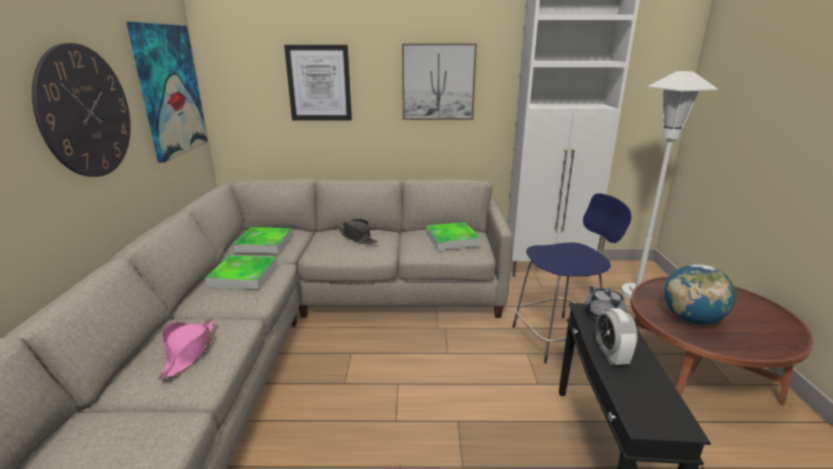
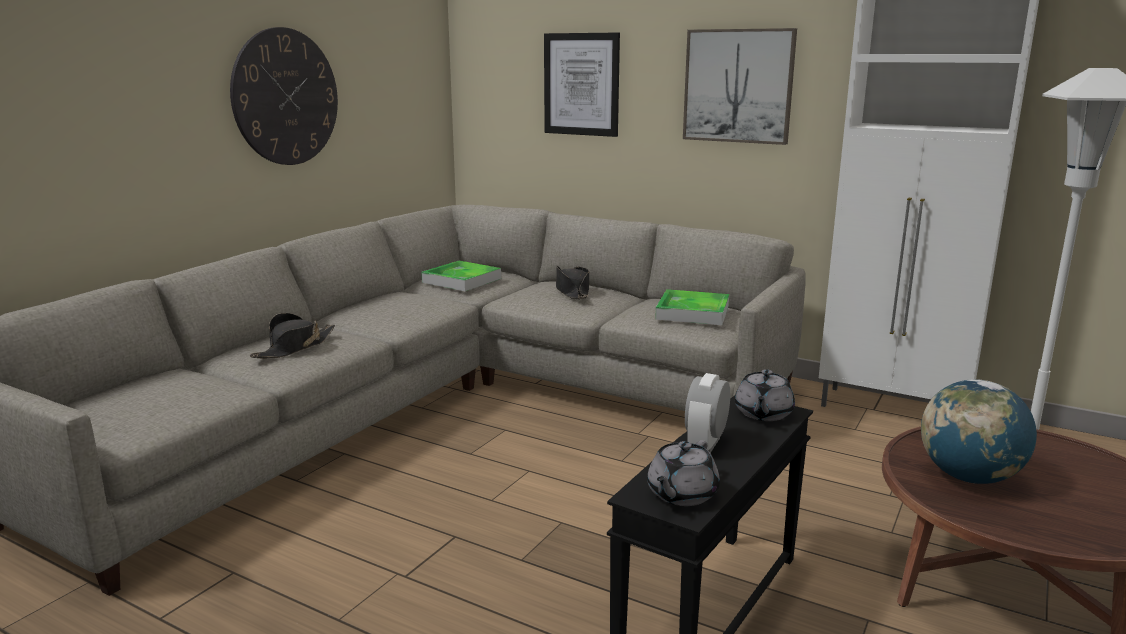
camera: 30 degrees right, 5 degrees down
picture [126,22,208,163] -> none
pink hat [157,318,214,380] -> black hat [250,313,335,358]
tray [205,255,277,290] -> none
blue stool [512,193,631,363] -> none
none -> grey teapot [647,440,720,506]

